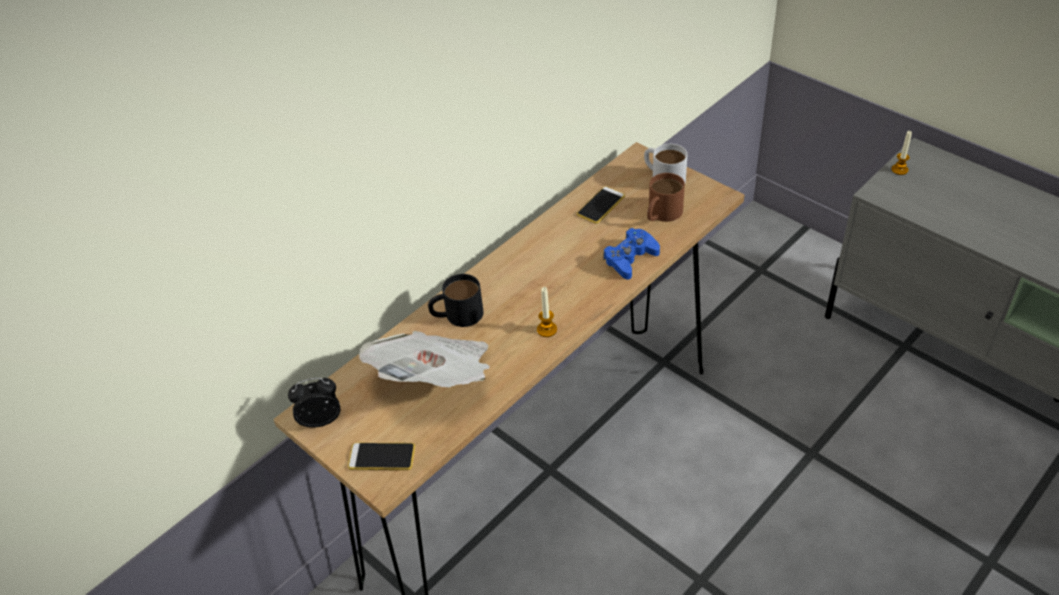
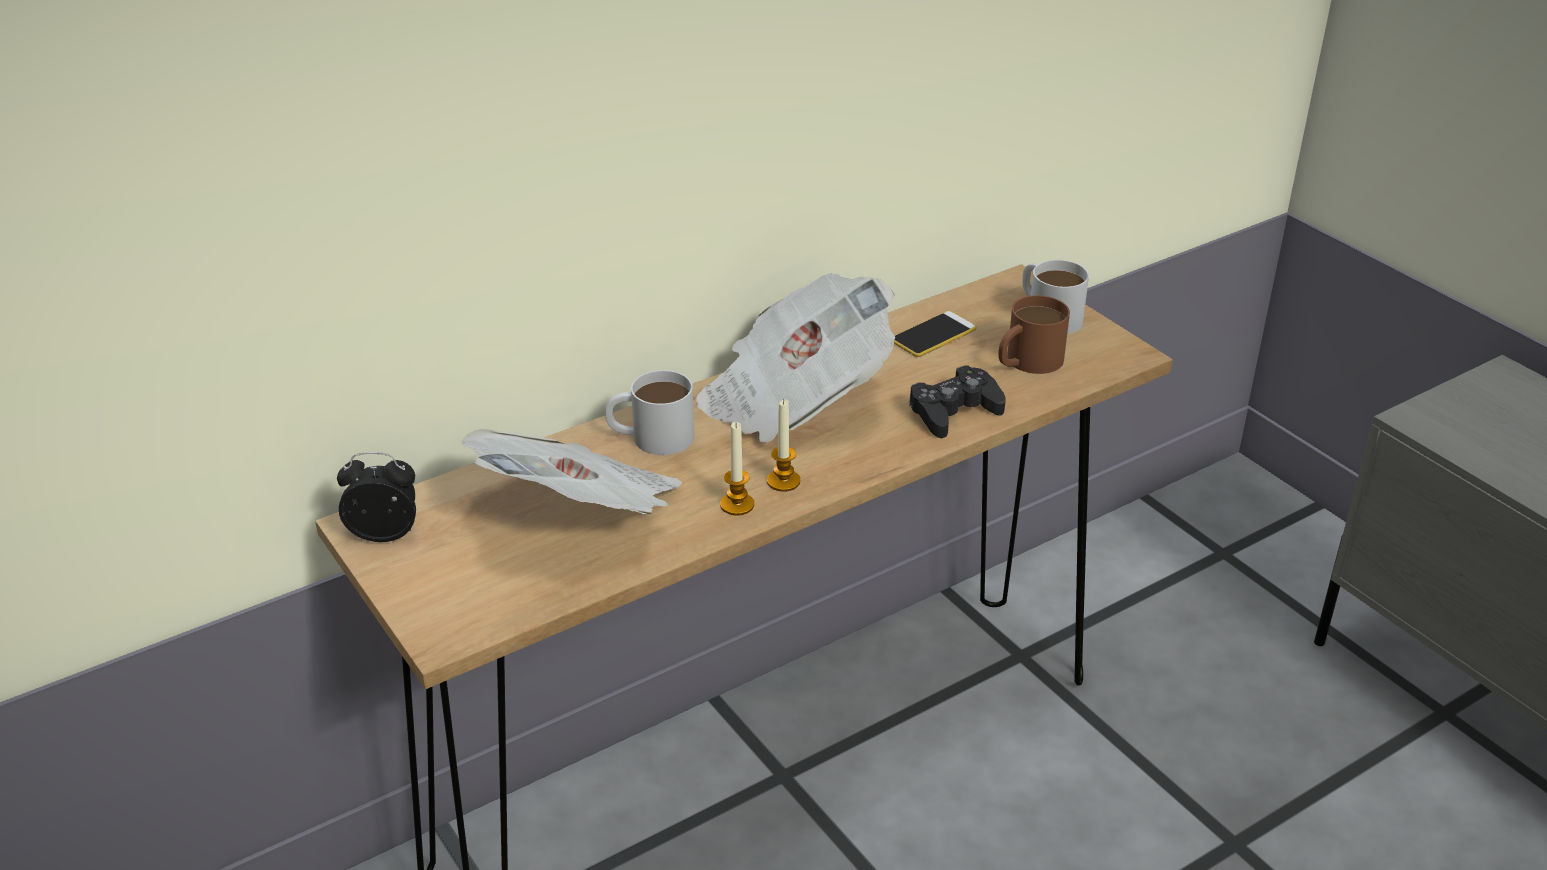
camera: 10 degrees right, 10 degrees down
phone [348,443,415,470] -> none
black mug [428,274,483,327] -> white mug [605,370,694,455]
blue game controller [603,228,660,279] -> black game controller [909,365,1006,438]
candle [891,131,912,175] -> candle moved to [720,422,754,516]
none -> newspaper [696,273,895,443]

